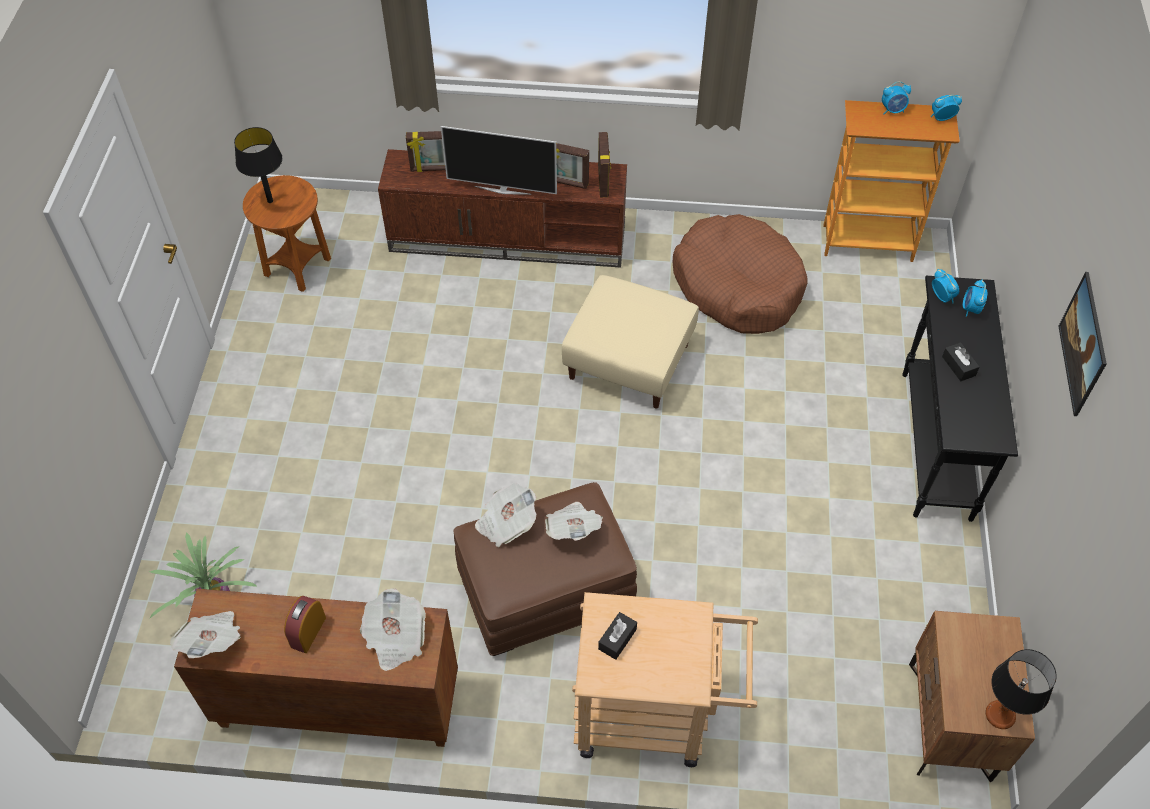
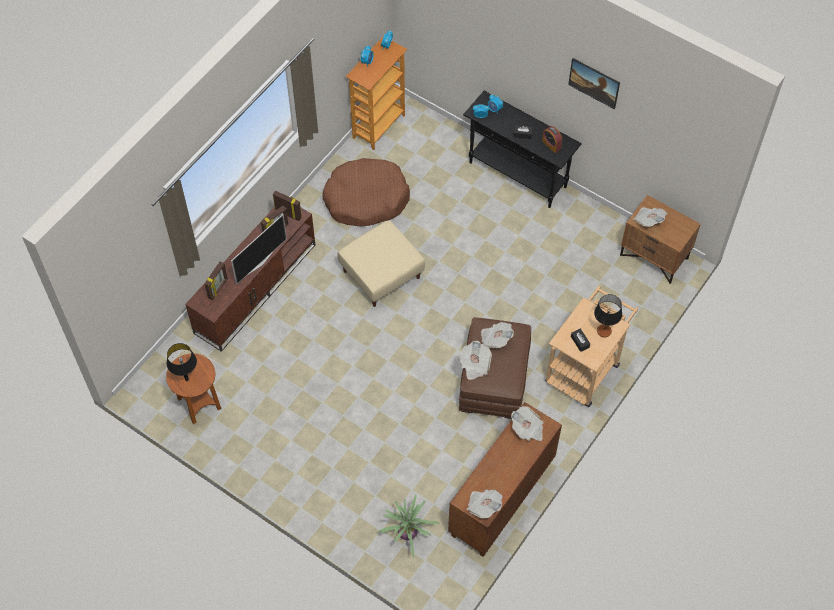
camera: 60 degrees left, 5 degrees up
alarm clock [284,596,326,653] -> alarm clock moved to [542,126,562,153]
table lamp [986,649,1057,729] -> table lamp moved to [594,294,622,338]
none -> newspaper [633,207,667,227]

